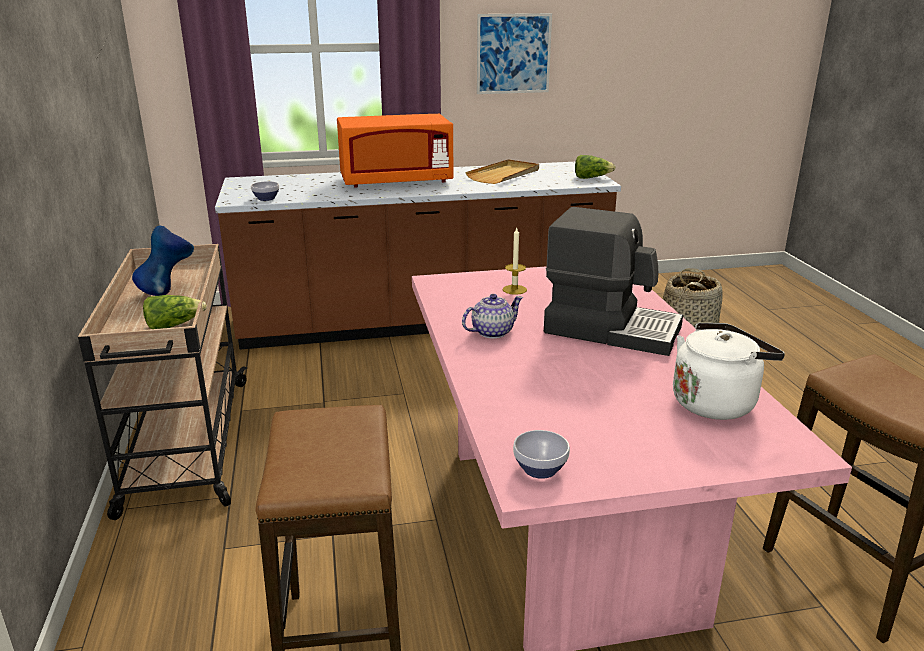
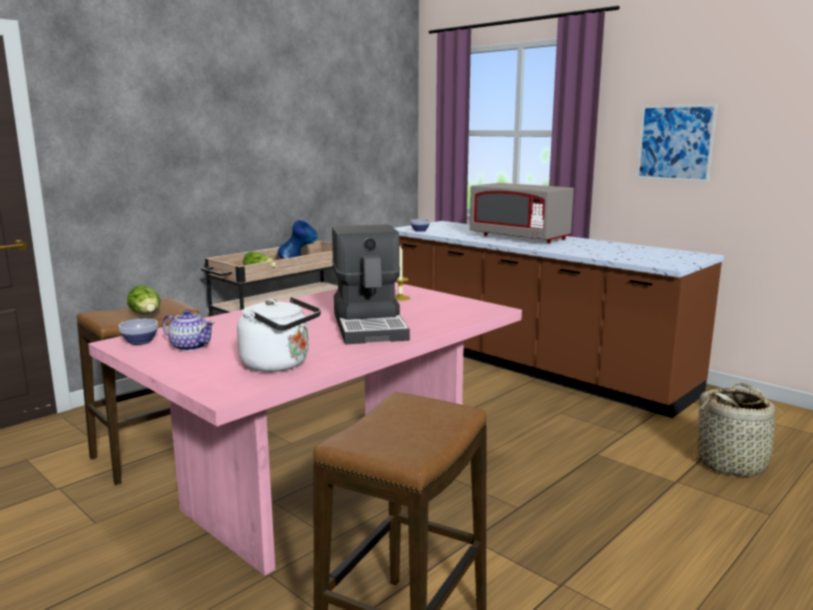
camera: 55 degrees right, 10 degrees down
orange microwave [337,114,453,188] -> grey microwave [470,183,574,244]
teapot [462,294,523,338] -> teapot moved to [162,310,215,351]
beige tray [465,159,539,184] -> none
lettuce [575,155,616,179] -> lettuce moved to [127,285,161,314]

